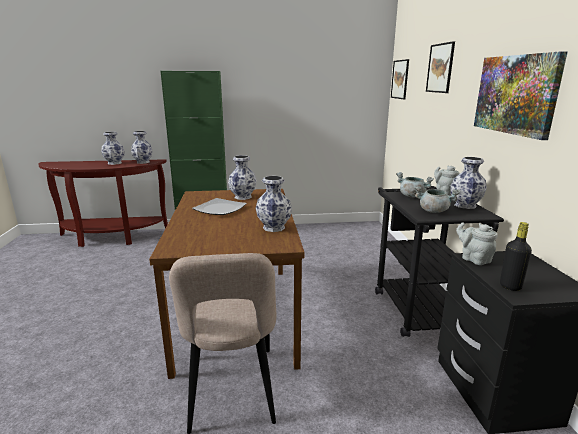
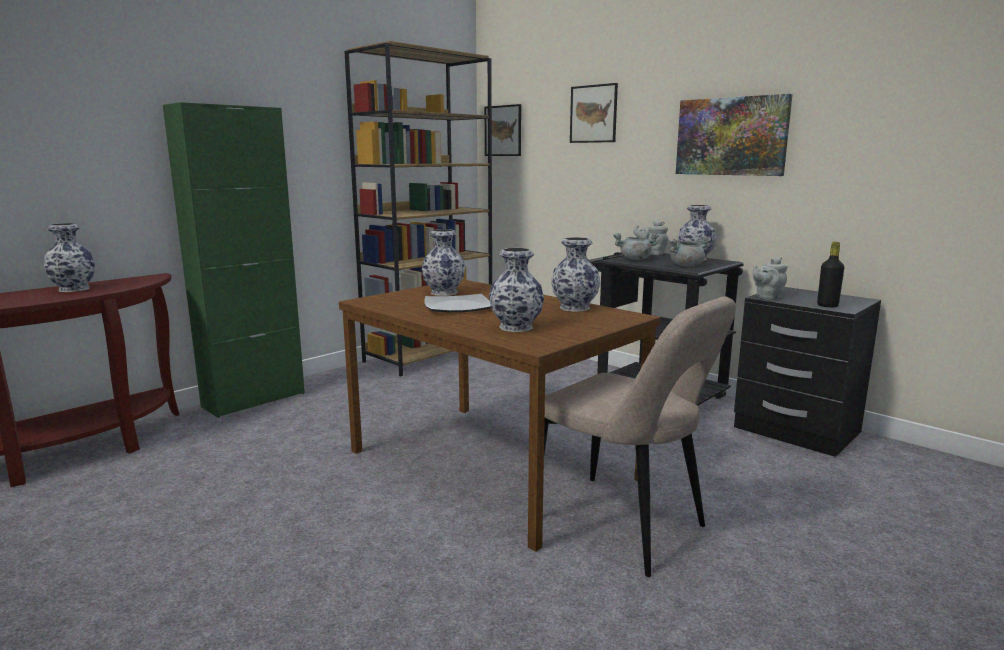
camera: 40 degrees left, 5 degrees down
vase [131,131,152,164] -> vase moved to [489,248,544,332]
grey teapot [456,222,498,265] -> grey teapot turned 45 degrees counterclockwise [753,257,788,300]
none -> brown bookcase [344,41,492,377]

